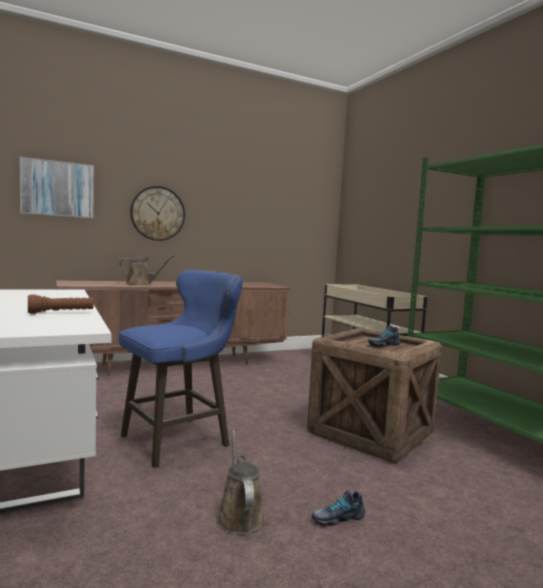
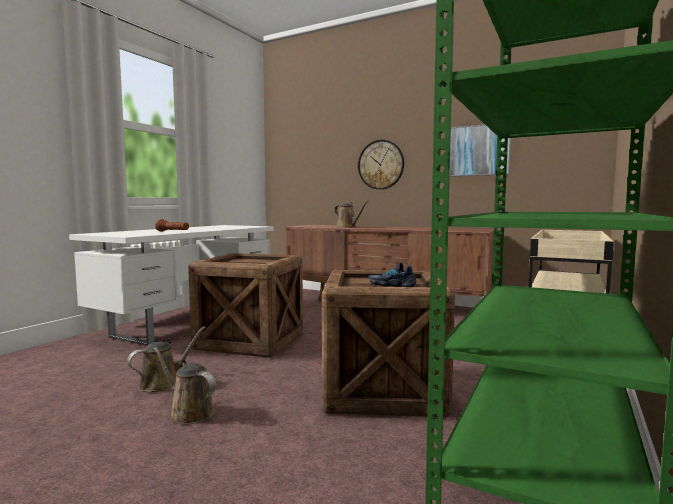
camera: 55 degrees right, 0 degrees up
picture [20,157,94,218] -> picture moved to [449,124,511,176]
blue stool [119,269,242,468] -> crate [188,253,303,358]
shoe [312,490,365,526] -> brown watering can [154,347,216,424]

